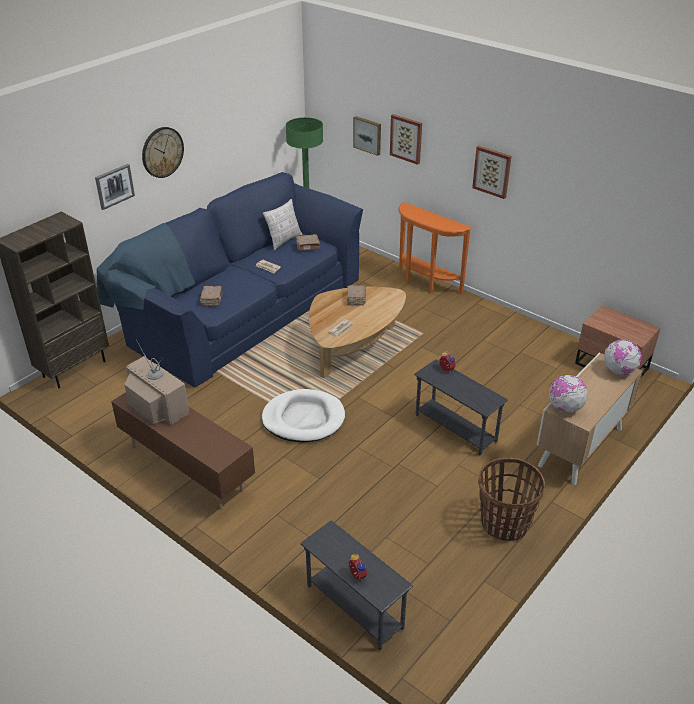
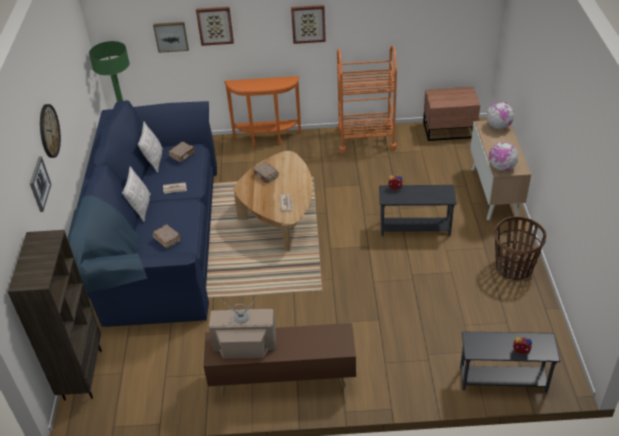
camera: 40 degrees left, 5 degrees up
white dog bed [262,389,345,442] -> none
none -> pillow [122,166,151,222]
none -> orange cart [337,45,397,154]

